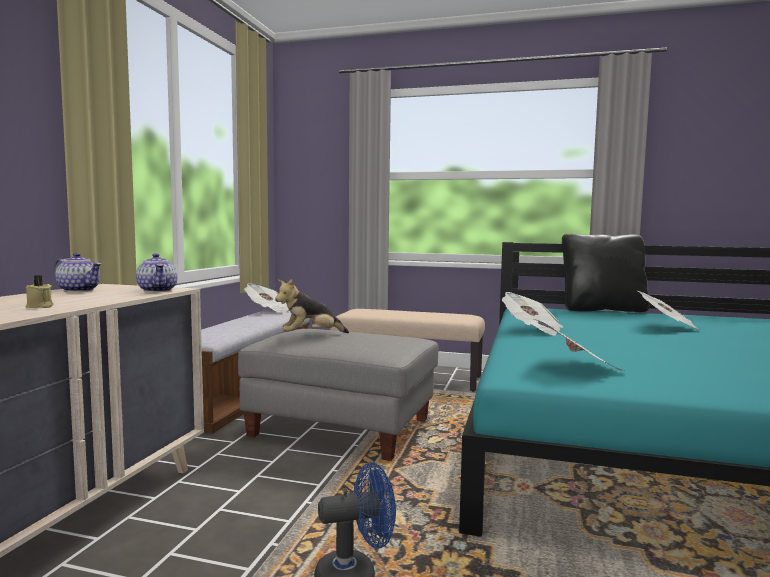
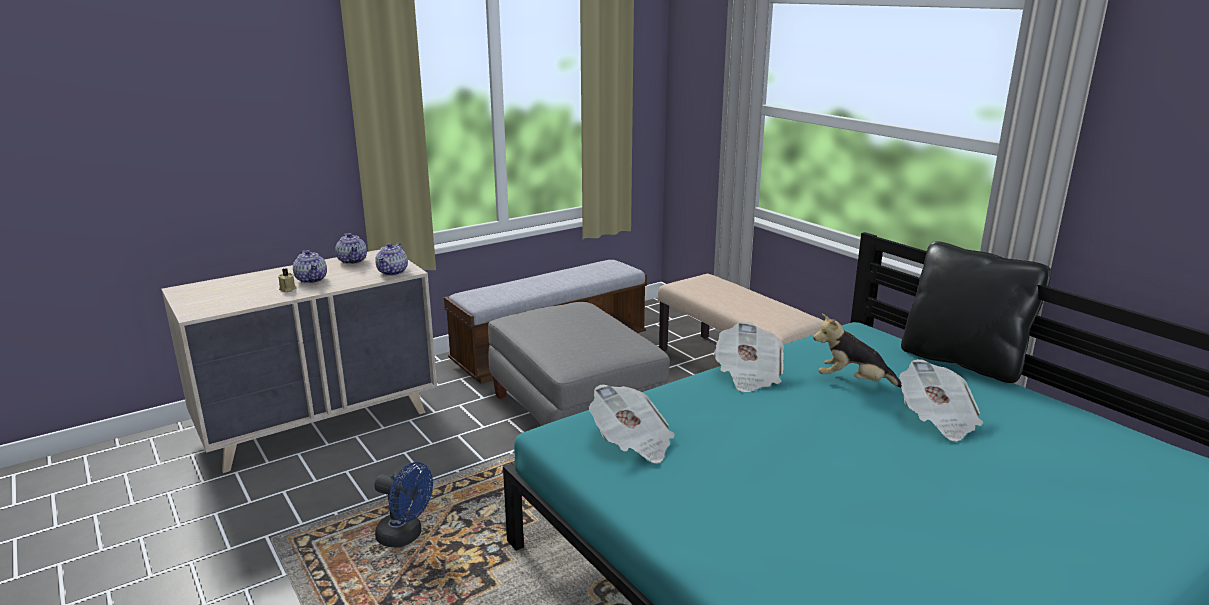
camera: 40 degrees right, 15 degrees up
newspaper [244,283,289,314] -> none
plush toy [275,279,349,333] -> plush toy moved to [813,314,902,388]
none -> teapot [293,250,327,284]

